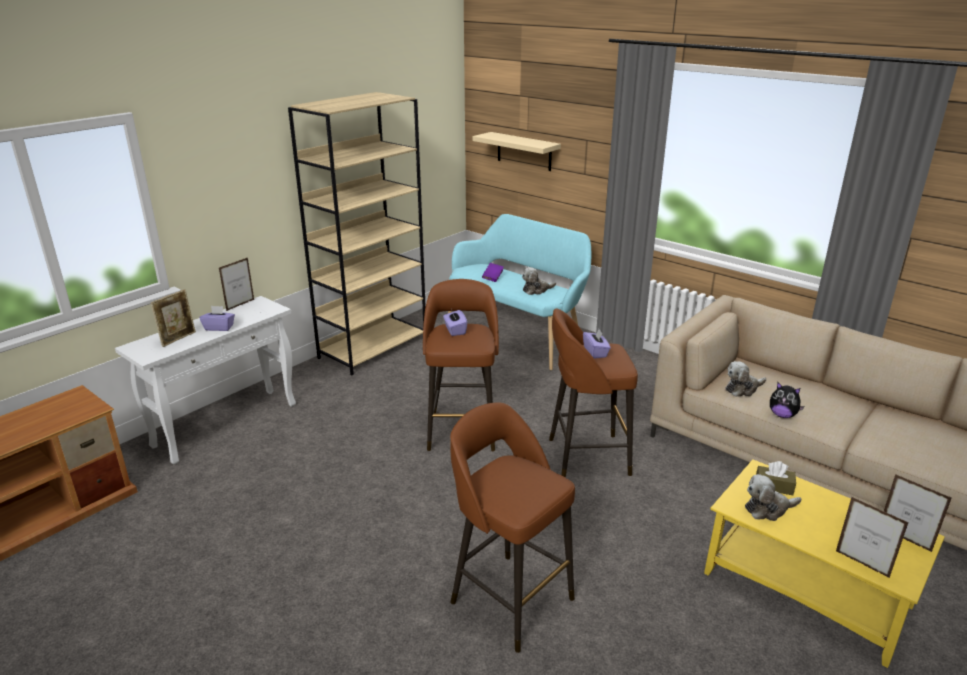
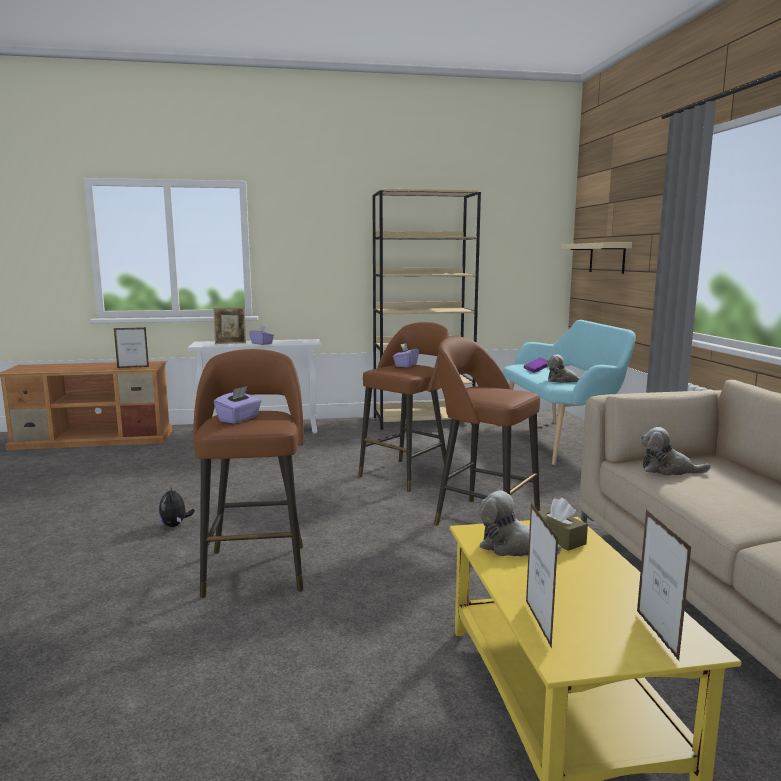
camera: 40 degrees right, 15 degrees down
picture frame [219,258,254,311] -> picture frame moved to [114,327,149,368]
purple tissue box [583,329,611,359] -> purple tissue box moved to [214,386,261,424]
plush toy [770,382,804,418] -> plush toy moved to [159,485,195,527]

